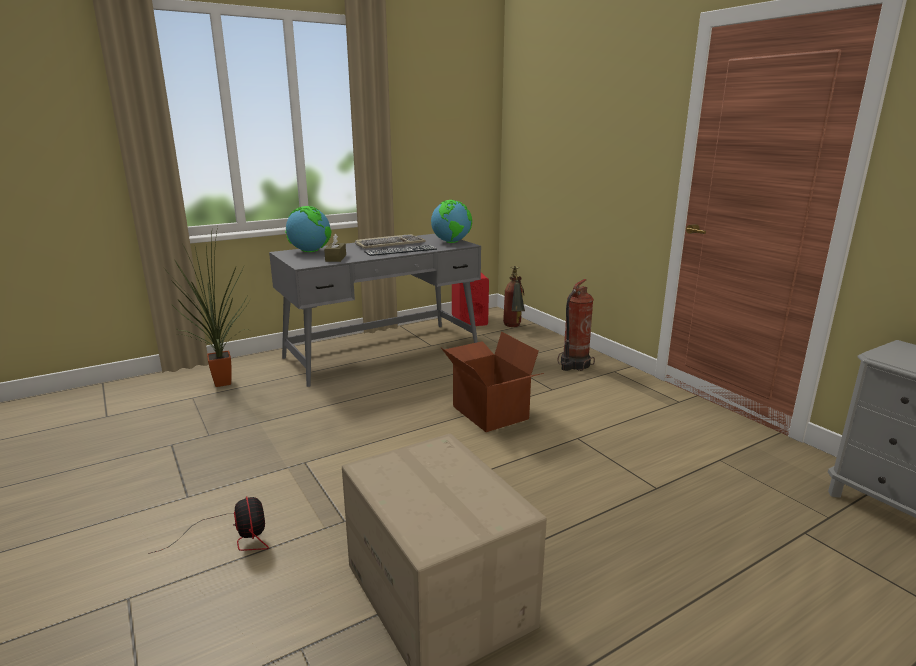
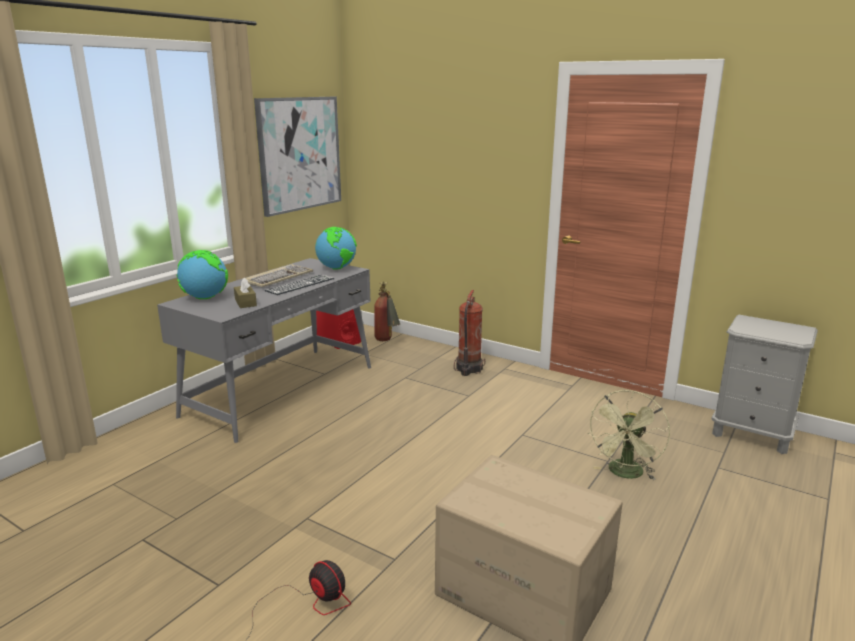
camera: 25 degrees left, 0 degrees up
potted plant [163,227,252,387] -> none
cardboard box [441,332,544,432] -> none
none -> picture [254,97,341,217]
none -> green fan [588,390,670,480]

